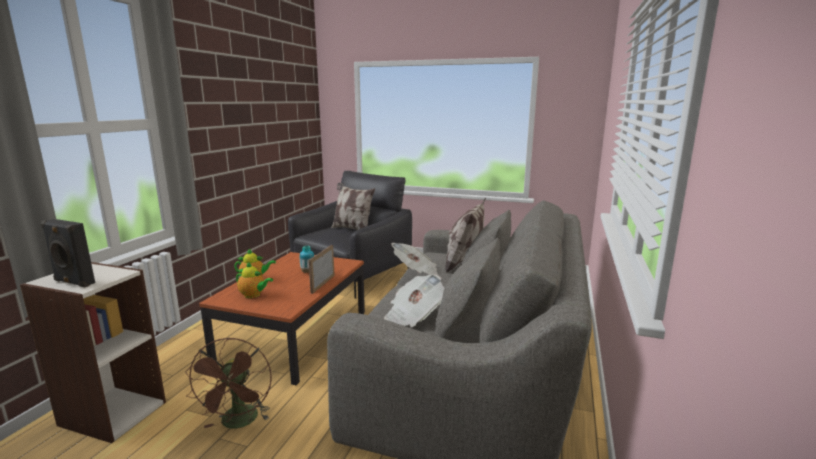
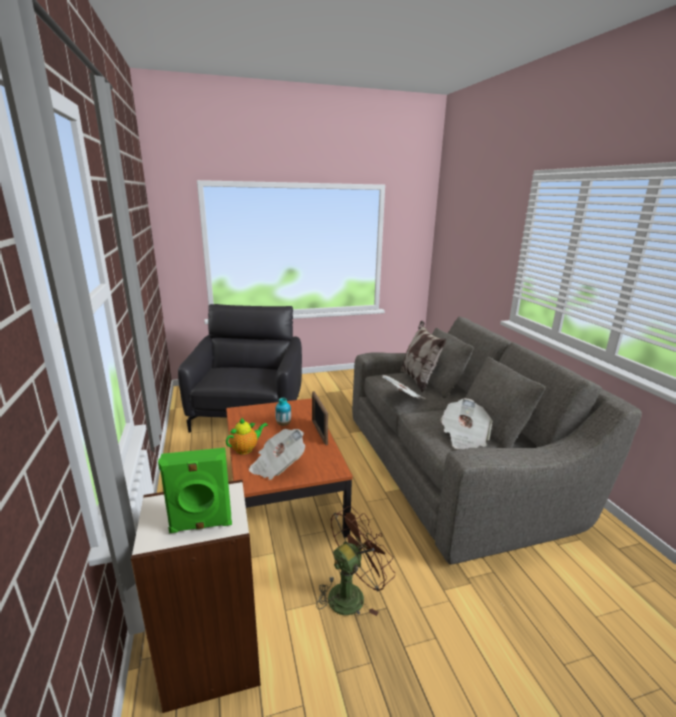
camera: 35 degrees left, 5 degrees up
black speaker [41,219,95,287] -> green speaker [158,448,232,533]
brown fan [185,337,272,429] -> brown fan turned 90 degrees counterclockwise [316,506,395,616]
teapot [236,262,273,298] -> newspaper [249,429,305,480]
pillow [331,183,375,230] -> none

